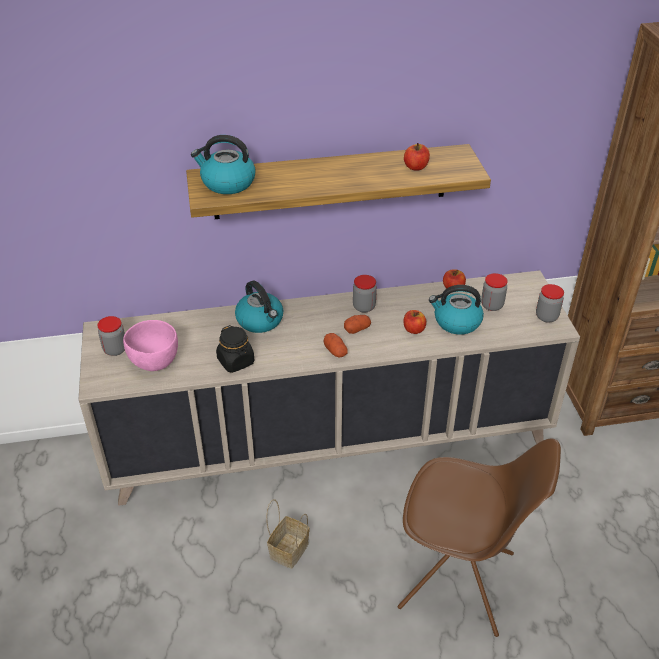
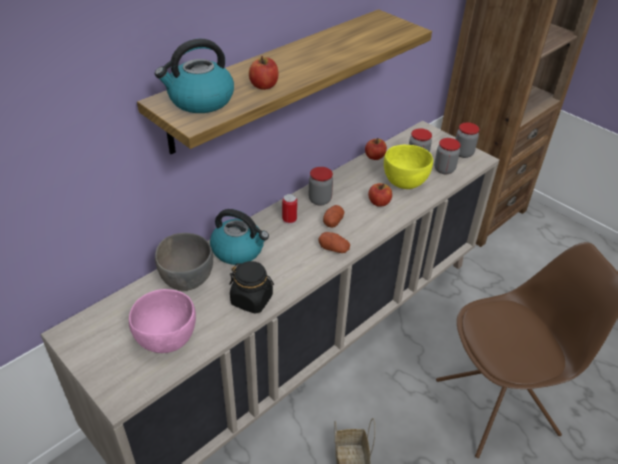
camera: 35 degrees left, 0 degrees up
jar [97,316,125,356] -> jar moved to [434,138,461,174]
apple [404,143,430,171] -> apple moved to [249,56,278,90]
kettle [429,285,484,335] -> yellow bowl [384,145,433,189]
none -> grey bowl [155,233,213,291]
none -> can [282,194,297,225]

